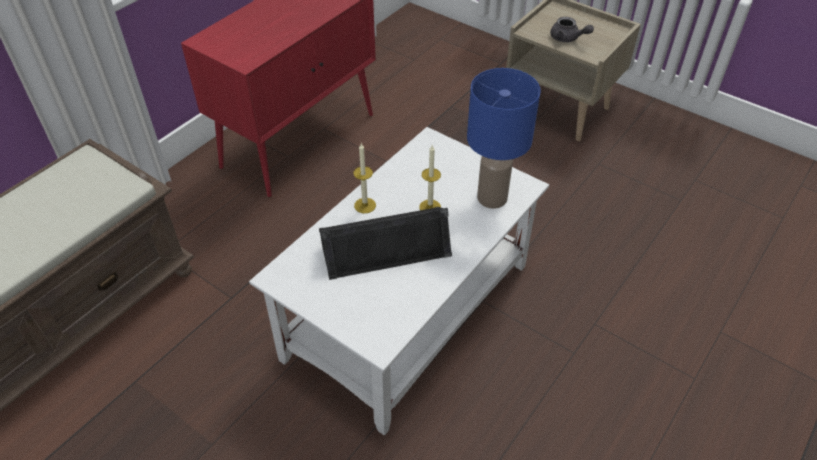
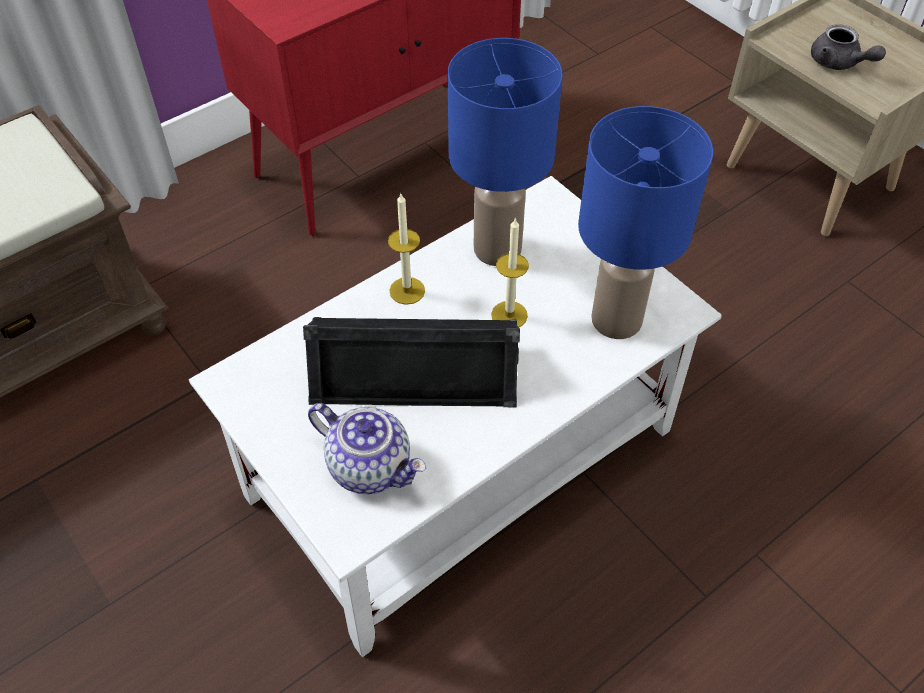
camera: 15 degrees right, 5 degrees up
none -> teapot [308,403,426,494]
none -> blue table lamp [448,38,563,266]

